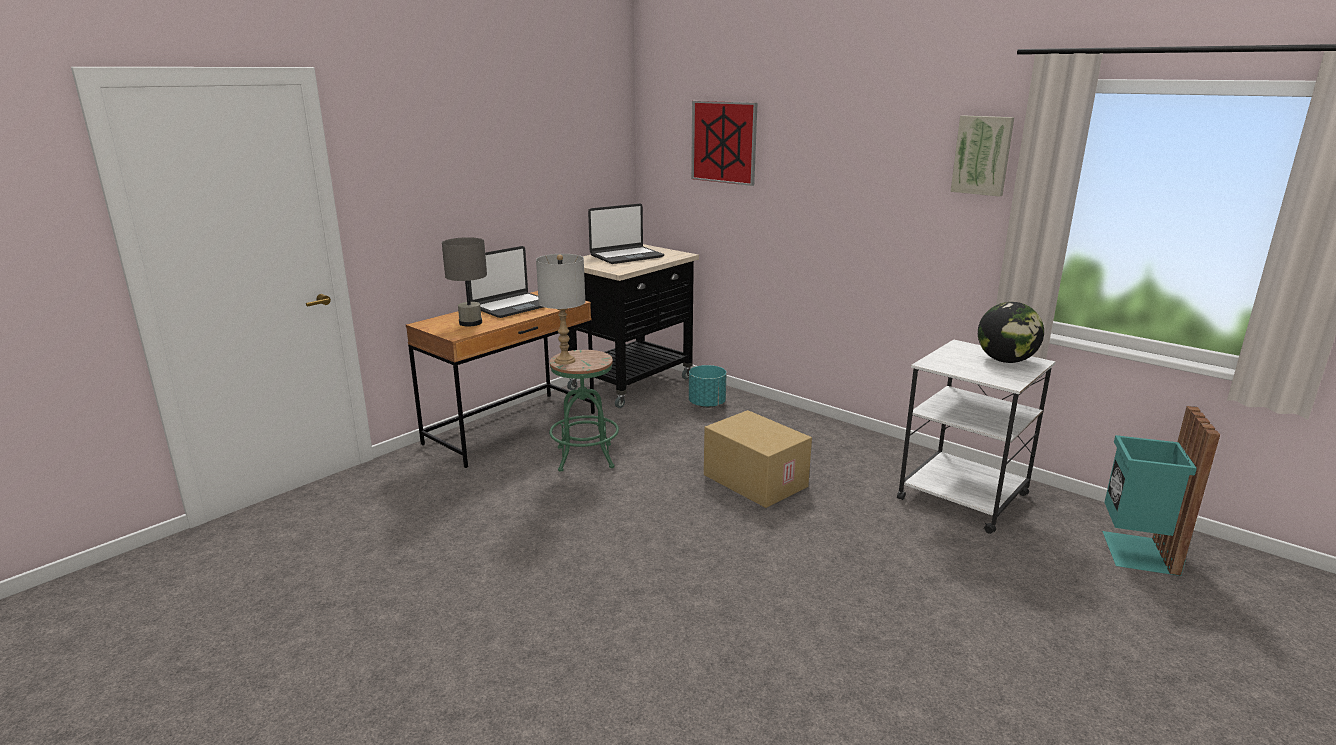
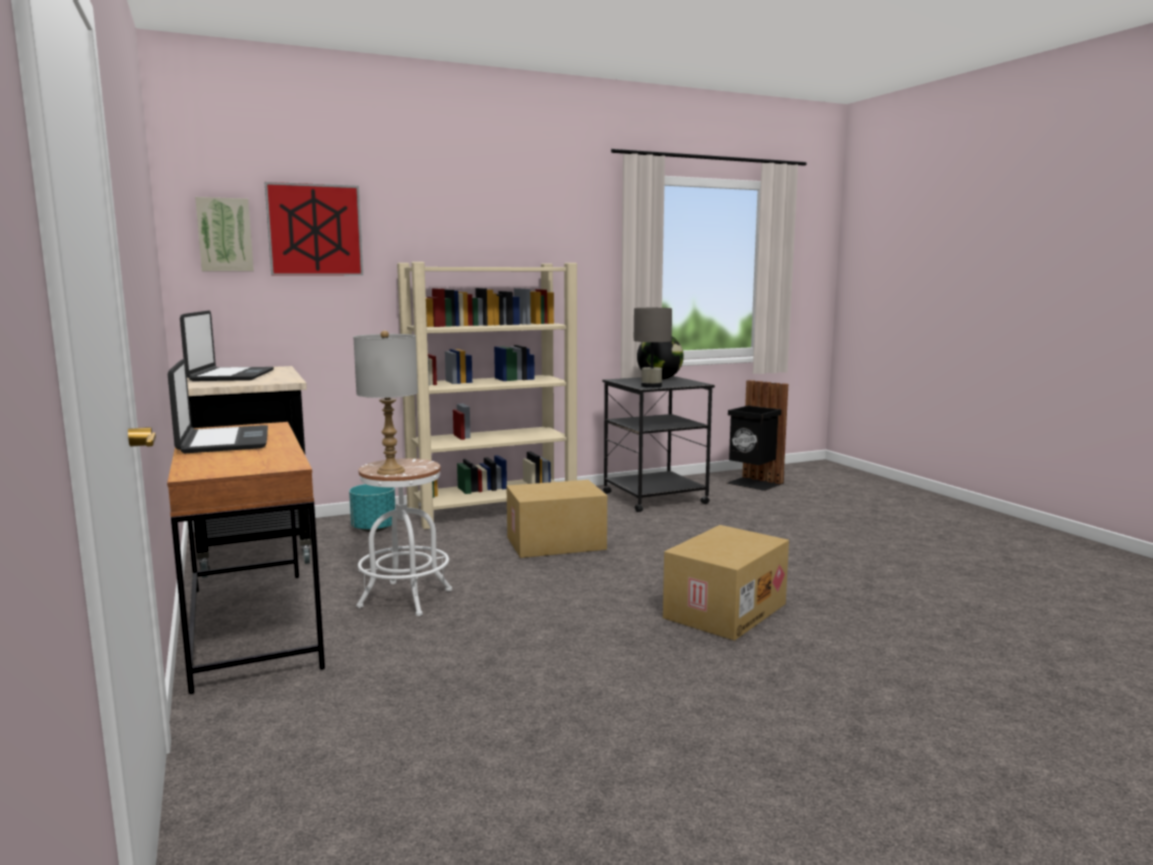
camera: 65 degrees left, 10 degrees down
grey table lamp [442,237,487,326] -> grey table lamp moved to [634,308,672,388]
green stool [549,350,619,472] -> white stool [356,458,452,616]
white cart [897,340,1056,534] -> black cart [603,376,715,512]
picture [950,115,1014,197] -> picture moved to [195,197,254,271]
turquoise trash can [1102,406,1220,576] -> black trash can [727,380,788,491]
none -> beige bookcase [397,262,577,529]
none -> cardboard box [663,525,789,641]

